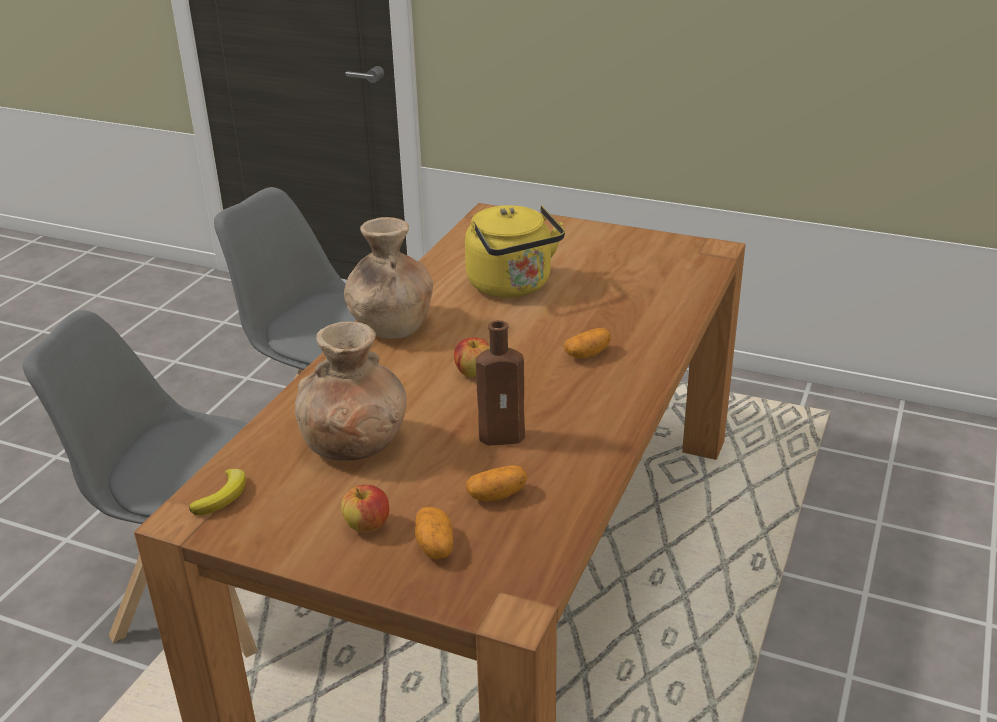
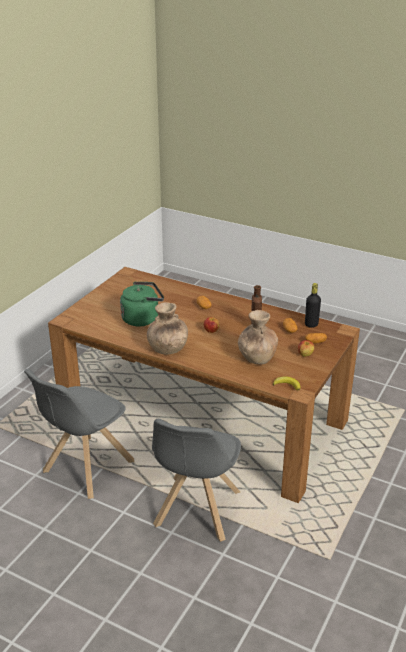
camera: 85 degrees left, 0 degrees up
yellow kettle [465,205,565,298] -> green kettle [120,282,164,326]
none -> black bottle [305,283,321,328]

